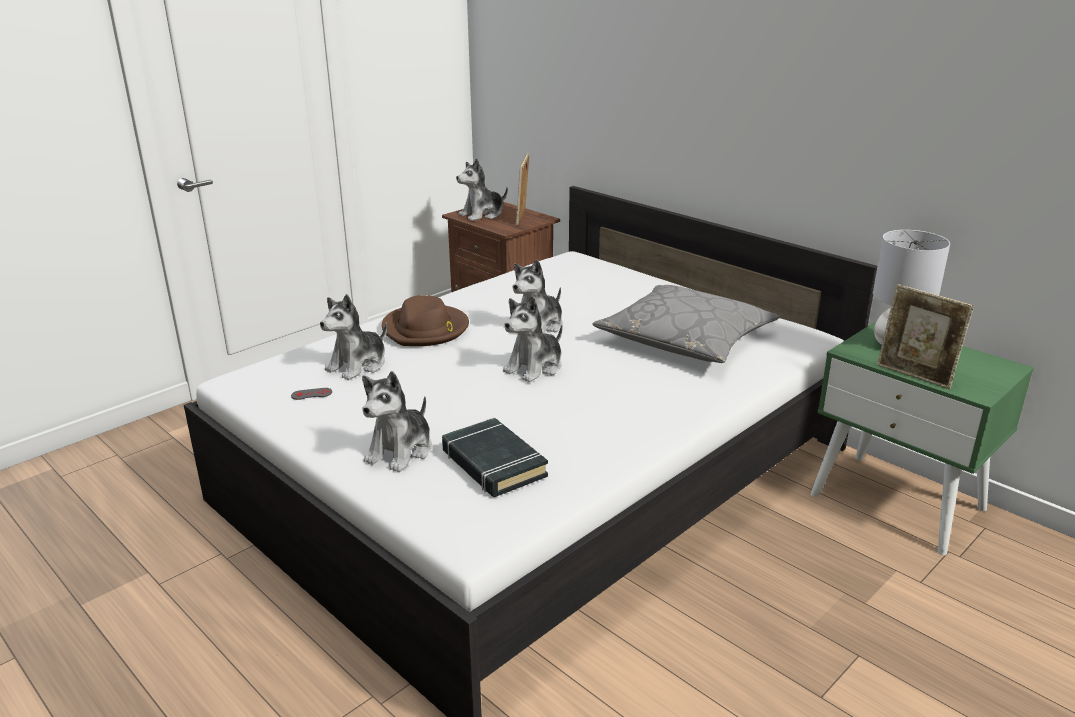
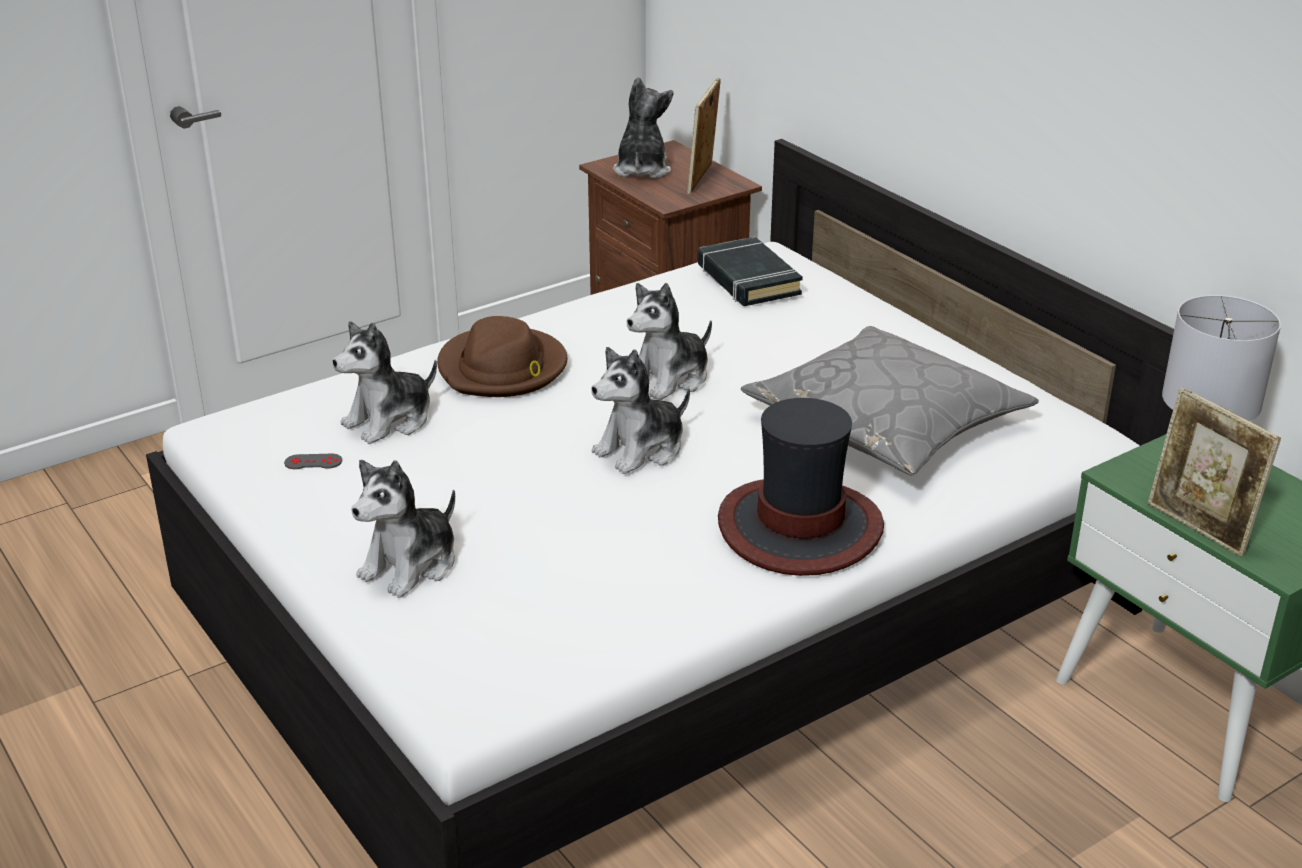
camera: 10 degrees right, 5 degrees up
black book [442,418,548,497] -> black book moved to [698,237,803,306]
plush toy [456,158,508,221] -> plush toy turned 120 degrees clockwise [613,77,673,179]
none -> hat [718,398,884,576]

